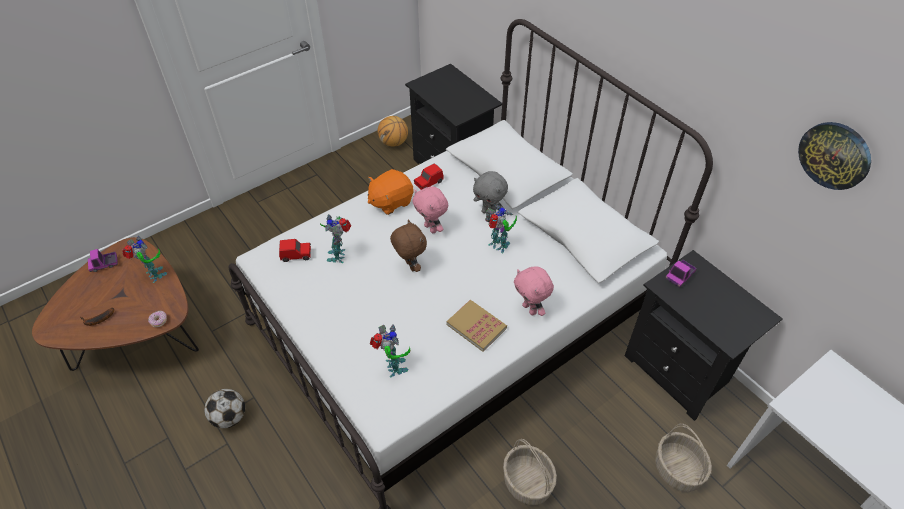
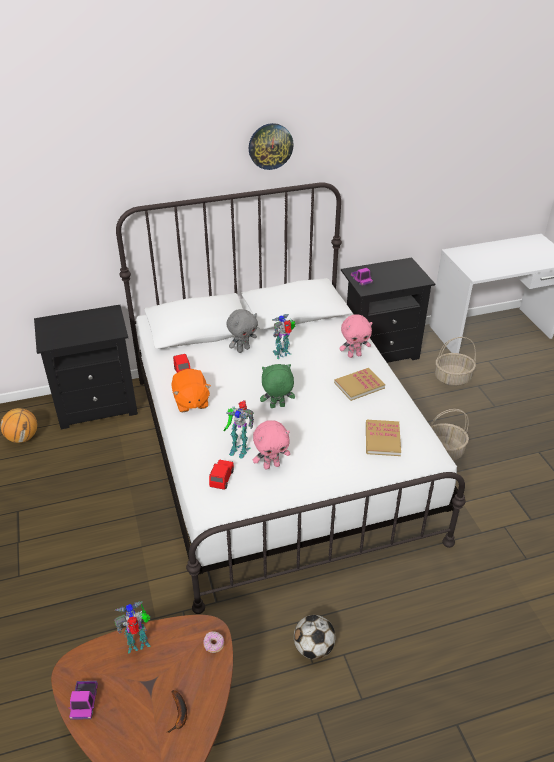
camera: 70 degrees left, 10 degrees down
toy robot [370,324,410,377] -> book [366,420,401,456]
brown plush toy [390,219,427,272] -> green plush toy [260,364,295,408]
pink plush toy [412,186,448,233] -> pink plush toy moved to [253,420,290,469]
wall clock [798,122,871,190] -> wall clock moved to [249,123,294,170]

